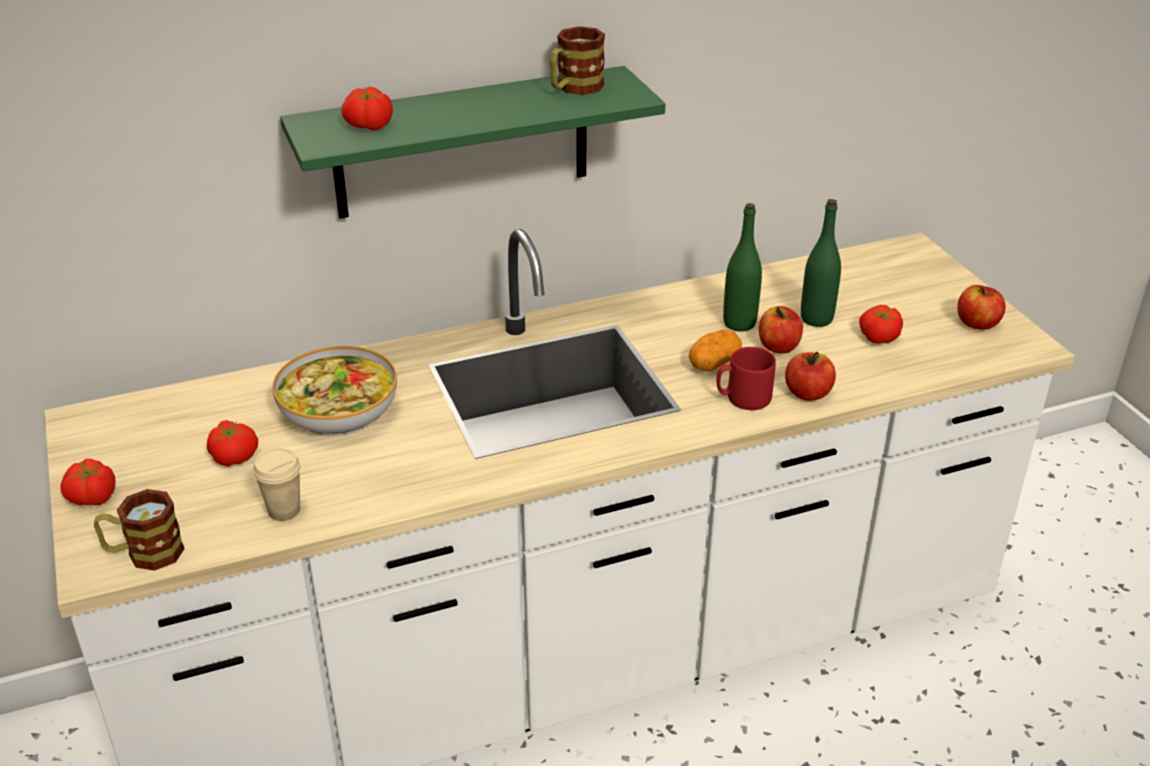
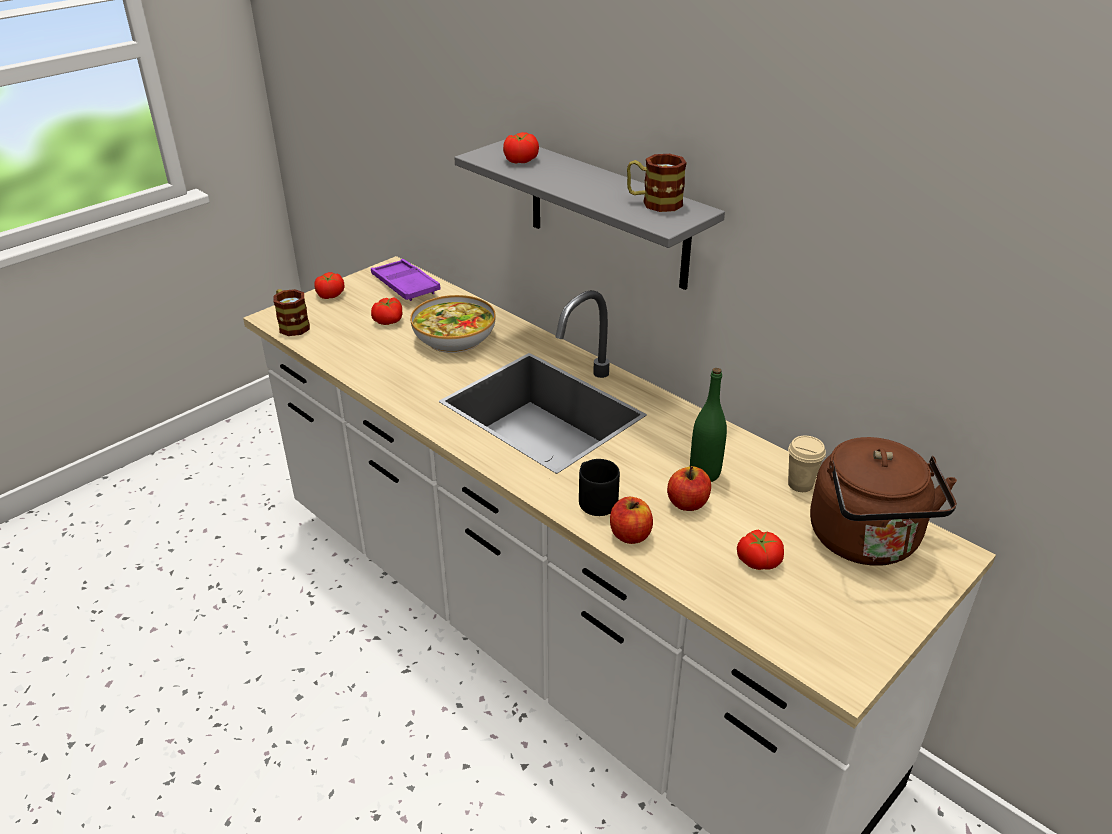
camera: 65 degrees right, 0 degrees up
beige cup [253,448,301,521] -> beige cup moved to [788,436,826,492]
green shelf [280,66,665,219] -> grey shelf [454,140,725,290]
potato [689,329,742,372] -> none
red mug [717,347,776,410] -> black mug [579,459,620,516]
green bottle [801,199,841,327] -> none
apple [957,285,1006,330] -> none
none -> purple tray [371,259,441,301]
none -> brown kettle [810,437,957,566]

